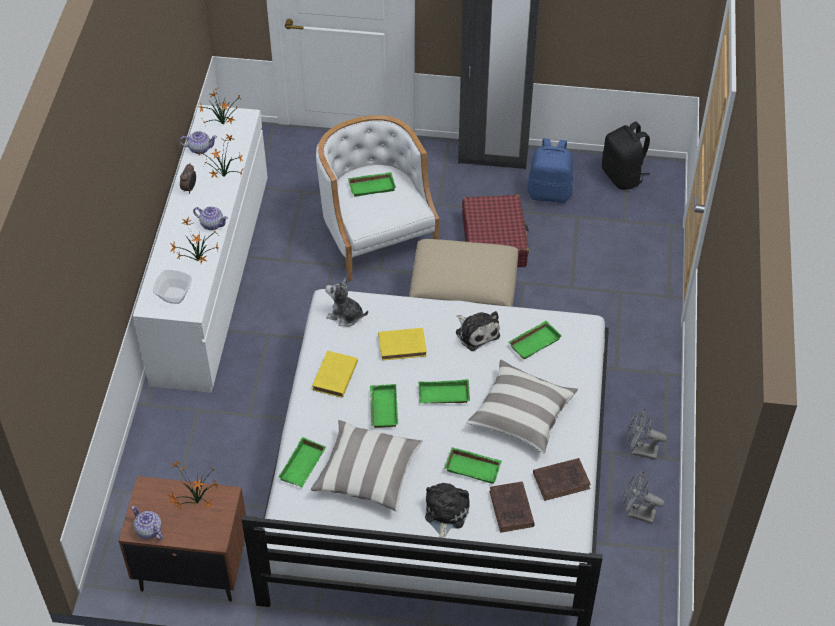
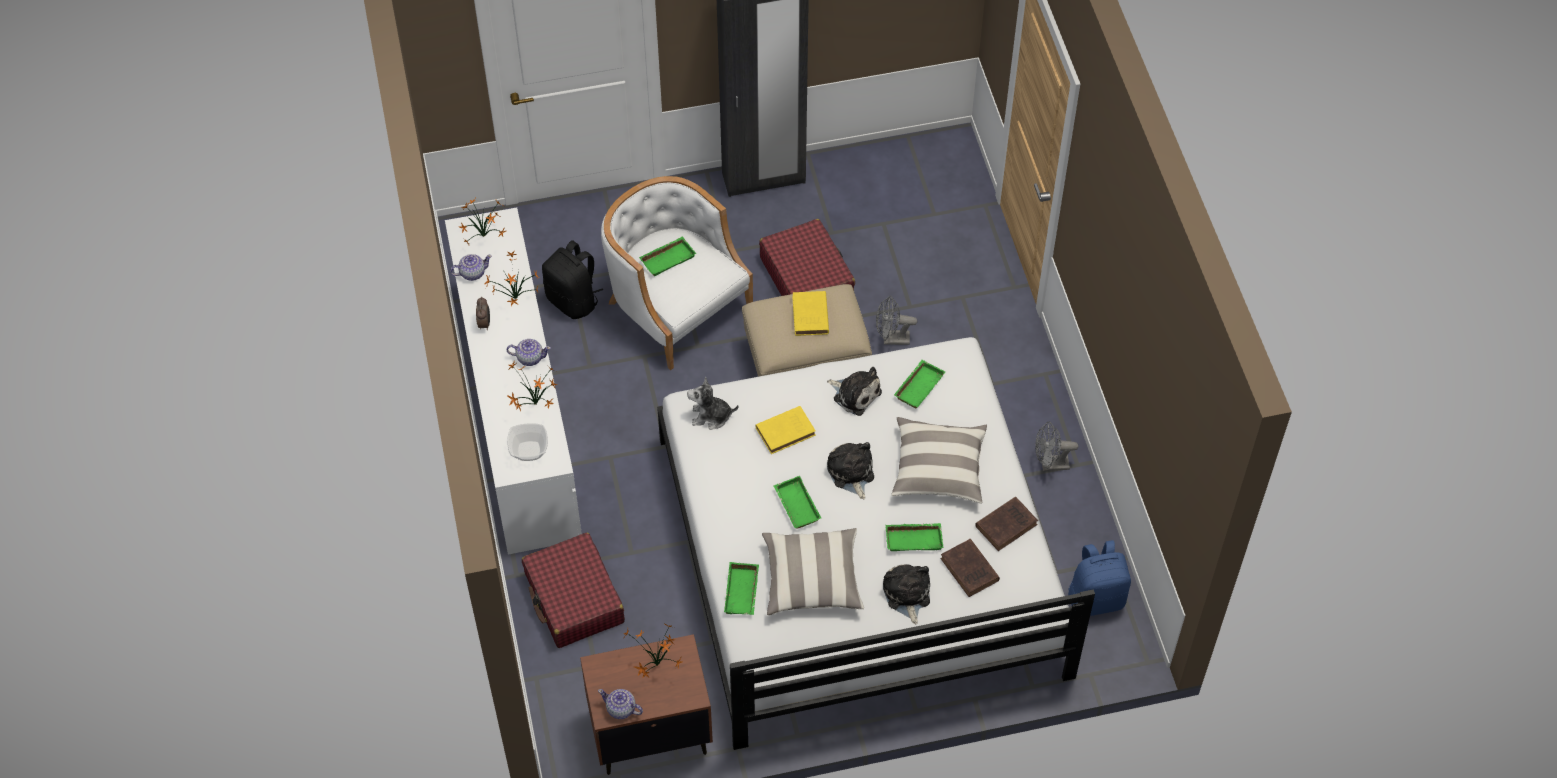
camera: 20 degrees left, 5 degrees up
yellow book [312,351,358,398] -> yellow book moved to [792,291,829,336]
green tray [418,379,470,403] -> plush toy [827,442,874,500]
blue backpack [528,138,573,203] -> blue backpack moved to [1068,540,1131,616]
black backpack [602,122,650,190] -> black backpack moved to [542,240,603,319]
grey fan [623,472,664,524] -> grey fan moved to [876,296,917,345]
none -> red suitcase [522,533,625,648]

